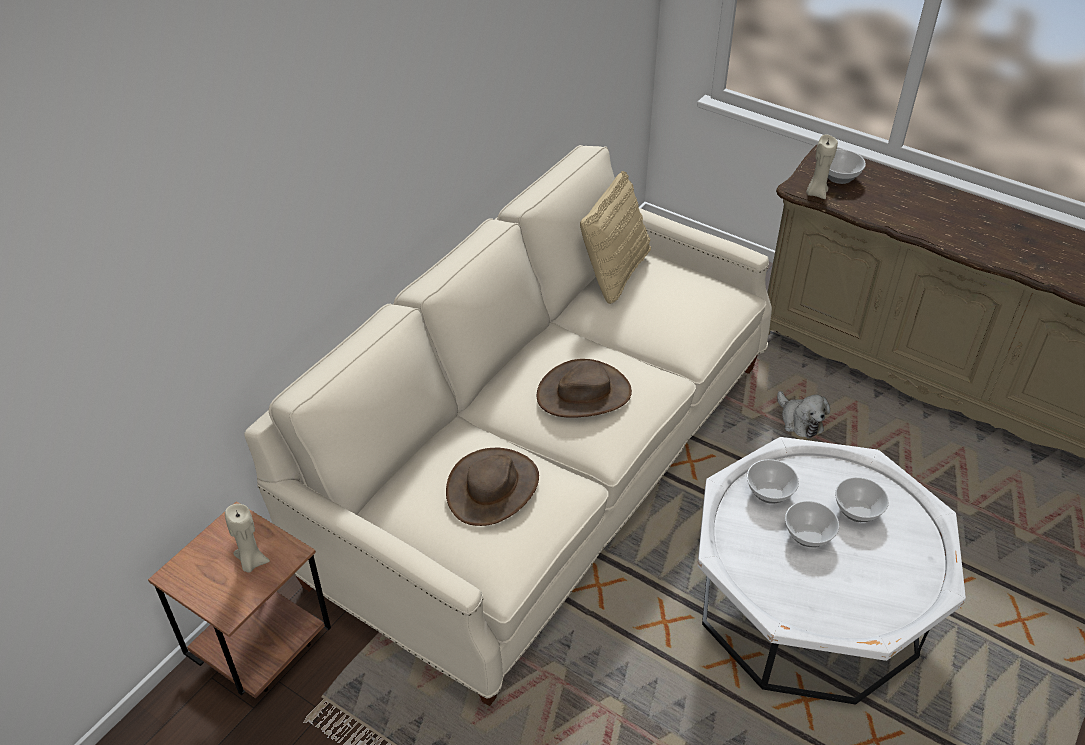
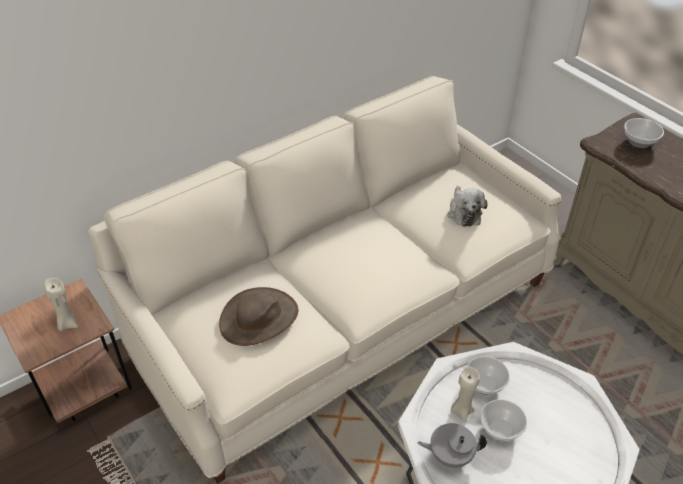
camera: 20 degrees right, 0 degrees up
brown hat [537,359,632,418] -> none
beige pillow [580,171,651,304] -> none
plush toy [777,391,830,439] -> plush toy moved to [447,186,488,227]
beige candle [806,135,838,199] -> beige candle moved to [451,367,480,422]
bowl [835,477,889,522] -> none
none -> grey teapot [417,423,487,468]

